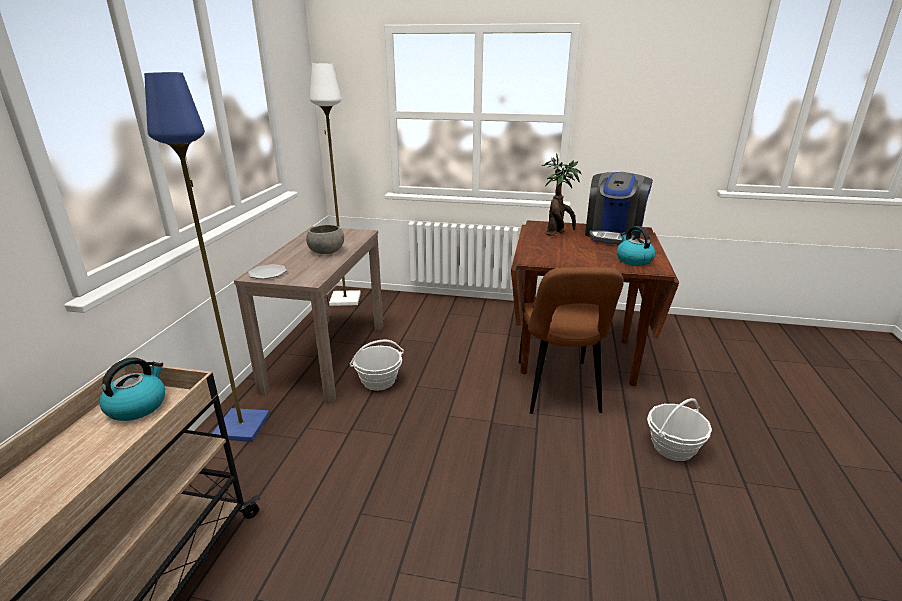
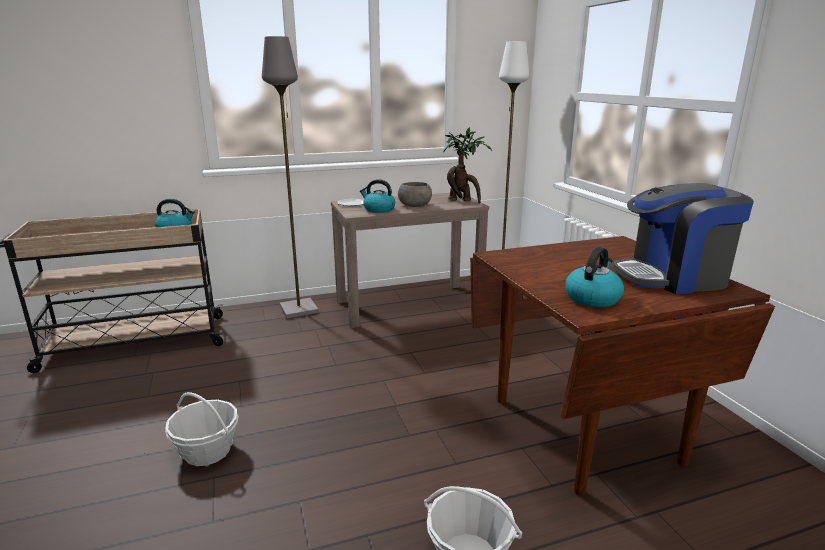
camera: 60 degrees right, 5 degrees down
blue floor lamp [144,72,270,442] -> grey floor lamp [262,36,319,319]
basket [349,339,404,391] -> basket moved to [165,392,239,466]
brown chair [519,267,624,414] -> none
potted plant [542,153,581,236] -> potted plant moved to [443,127,492,204]
none -> kettle [360,179,395,213]

